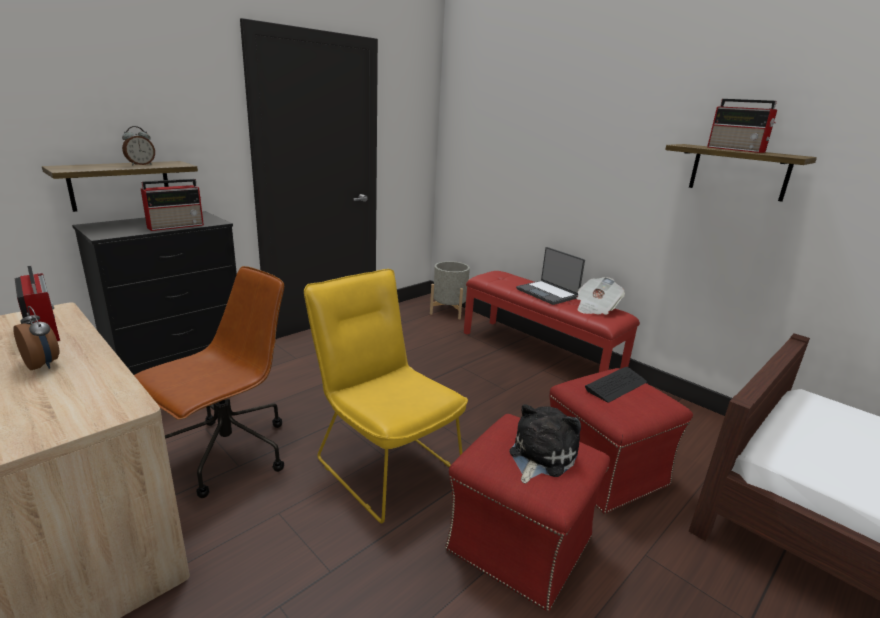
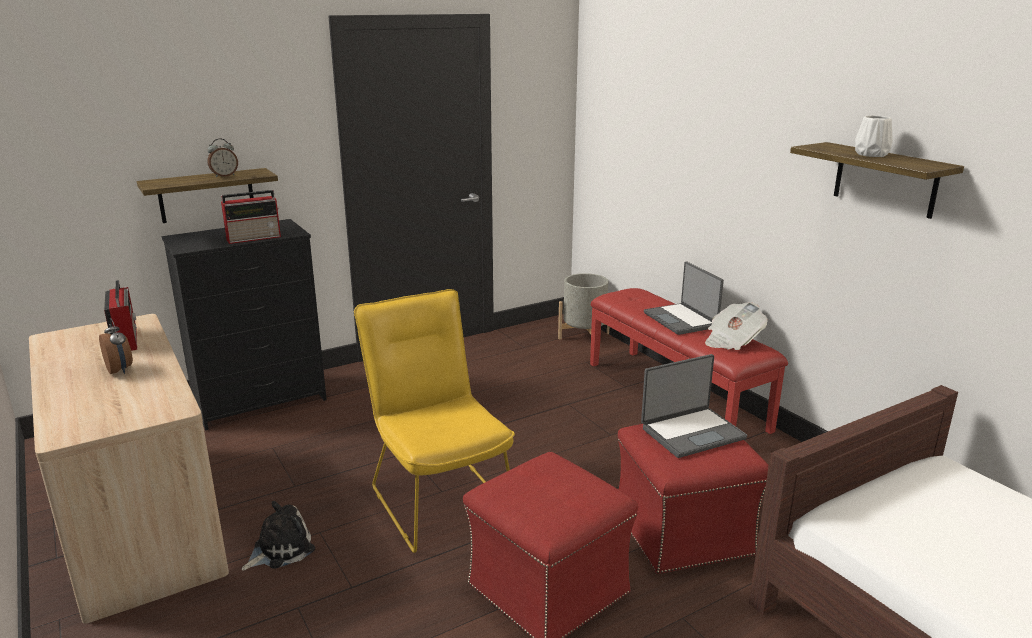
camera: 15 degrees right, 0 degrees up
brown office chair [134,266,284,498] -> none
plush toy [509,404,581,484] -> plush toy moved to [241,501,315,571]
keyboard [585,367,647,402] -> laptop [641,354,747,458]
radio [707,99,777,153] -> white vase [855,115,893,157]

